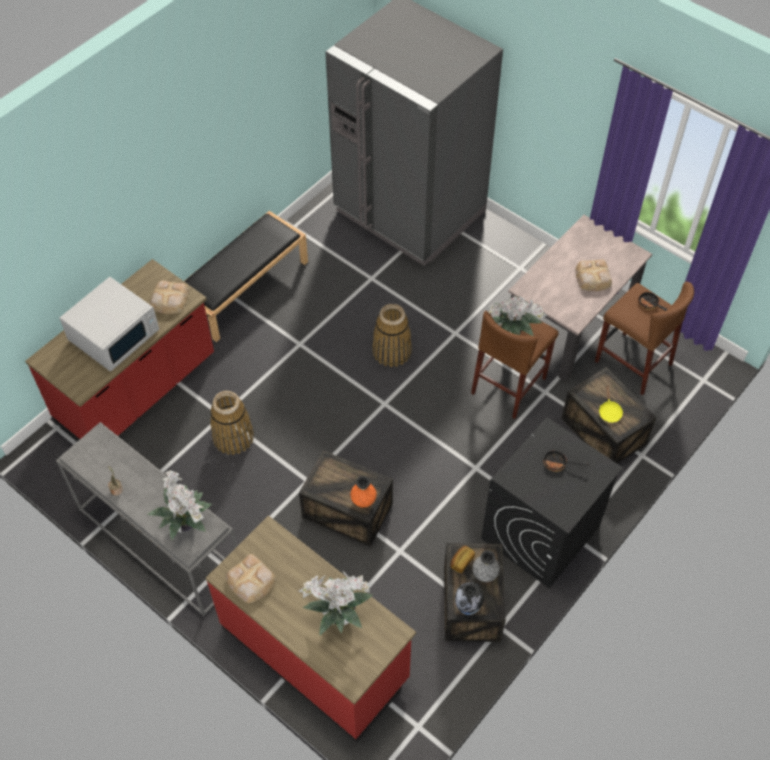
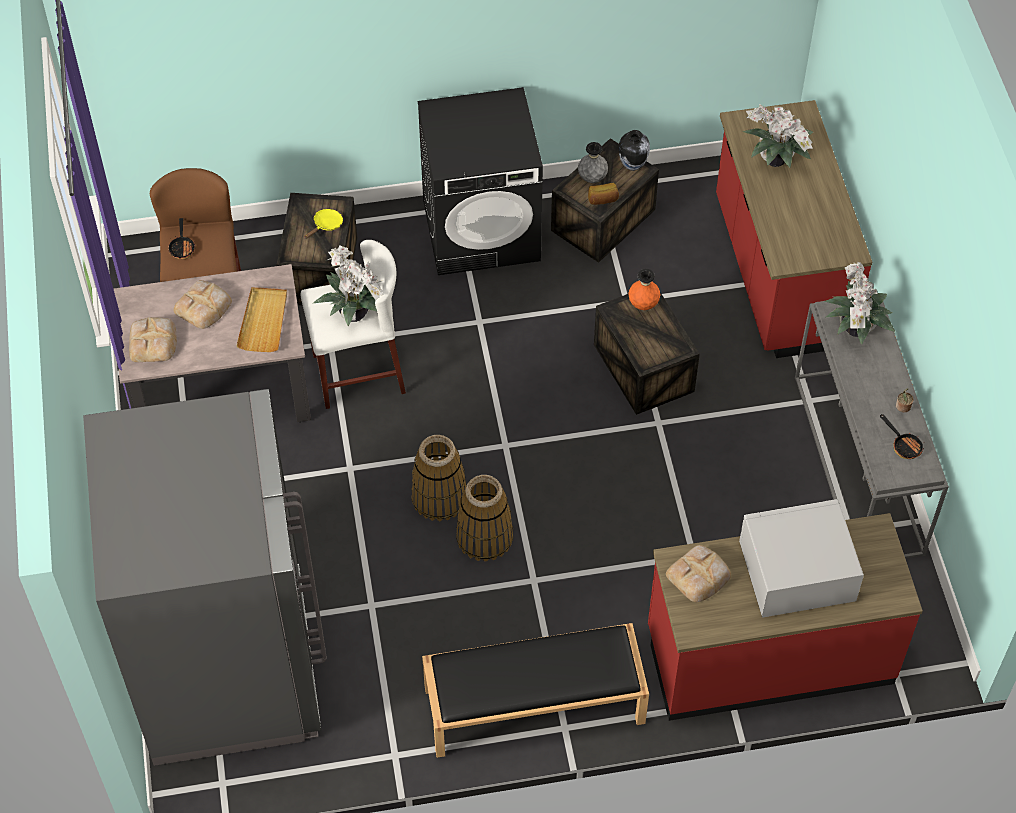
camera: 140 degrees left, 0 degrees up
basket [210,391,254,455] -> basket moved to [456,475,513,562]
bread [226,554,276,603] -> bread moved to [129,317,177,362]
brown stool [471,311,559,419] -> white stool [301,240,406,409]
frying pan [543,450,589,472] -> frying pan moved to [880,414,924,459]
none -> beige tray [236,287,287,352]

